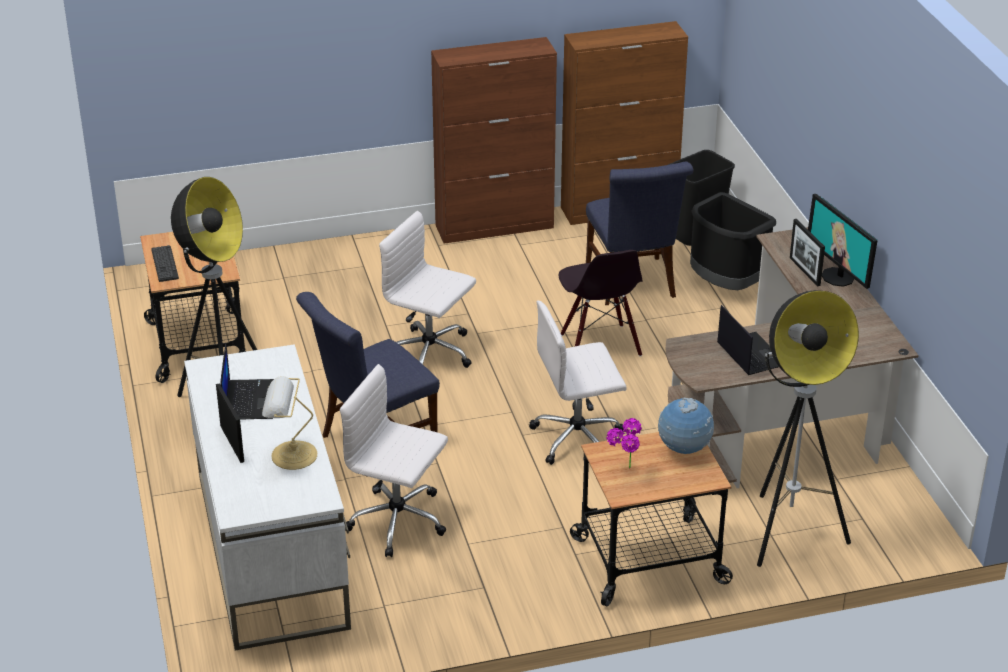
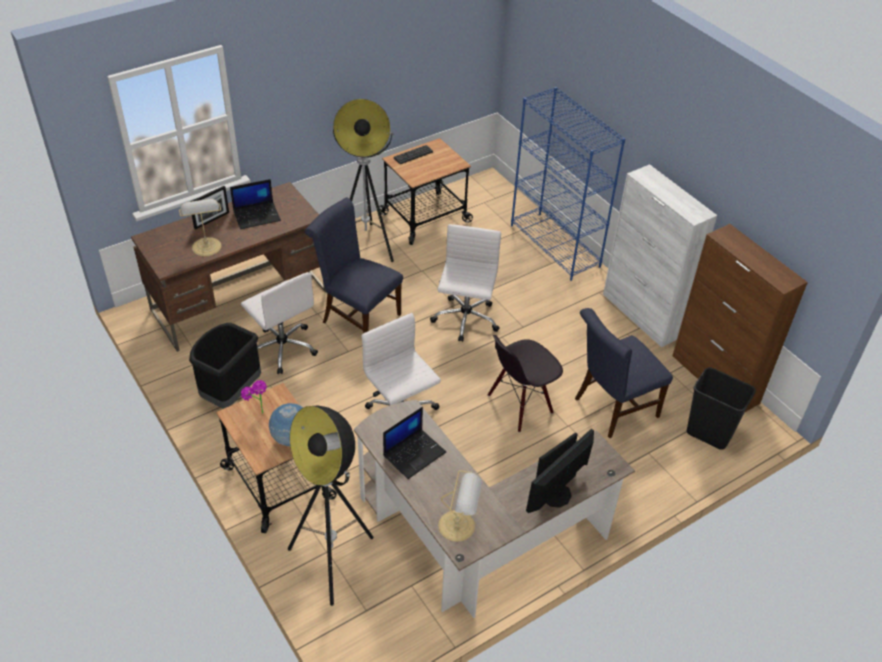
camera: 70 degrees right, 10 degrees up
white desk [184,344,351,651] -> brown desk [131,182,326,352]
white office chair [340,364,448,557] -> white office chair turned 135 degrees clockwise [241,272,318,374]
brown cabinet [431,37,557,244] -> white cabinet [603,164,717,347]
black trash can [690,192,776,290] -> black trash can moved to [189,323,261,409]
none -> table lamp [438,470,482,542]
none -> blue bookcase [511,87,625,281]

